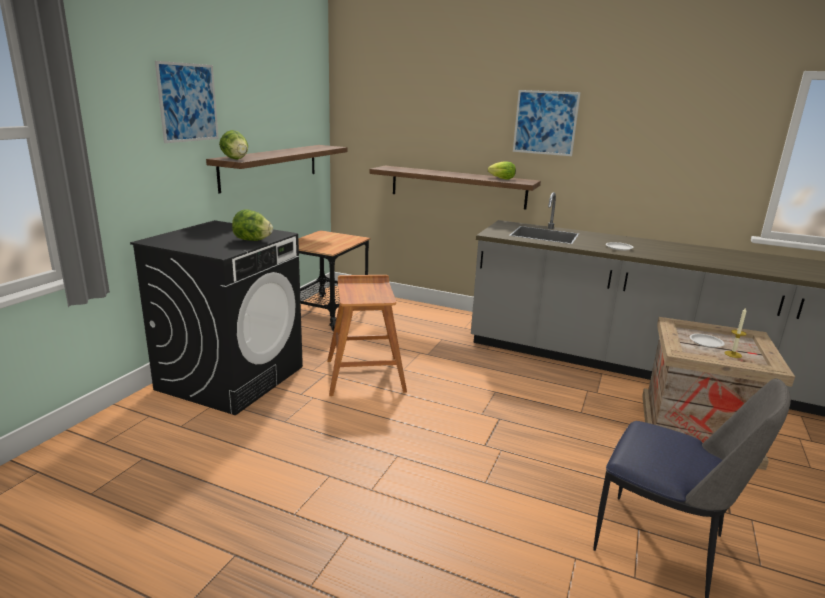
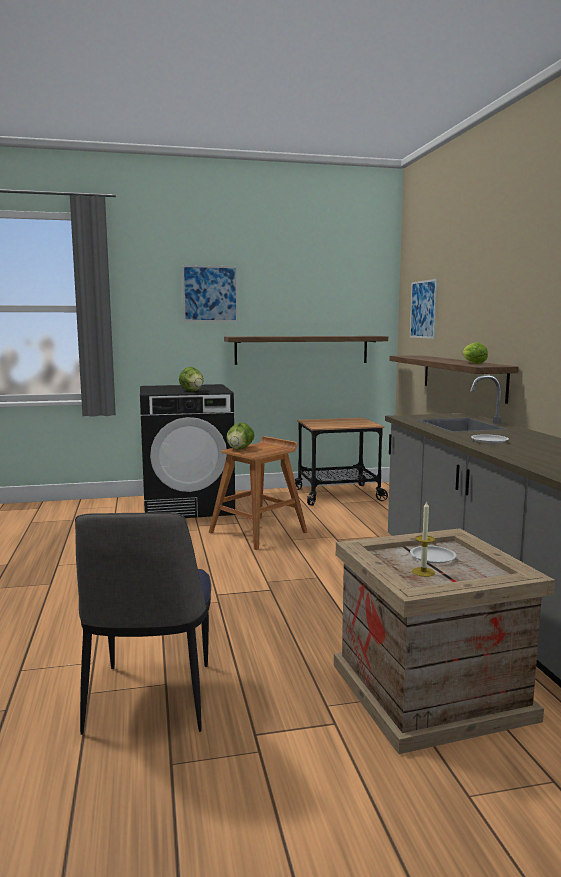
camera: 55 degrees right, 10 degrees down
lettuce [219,130,248,160] -> lettuce moved to [226,422,255,450]
picture [513,90,581,156] -> picture moved to [410,279,438,339]

